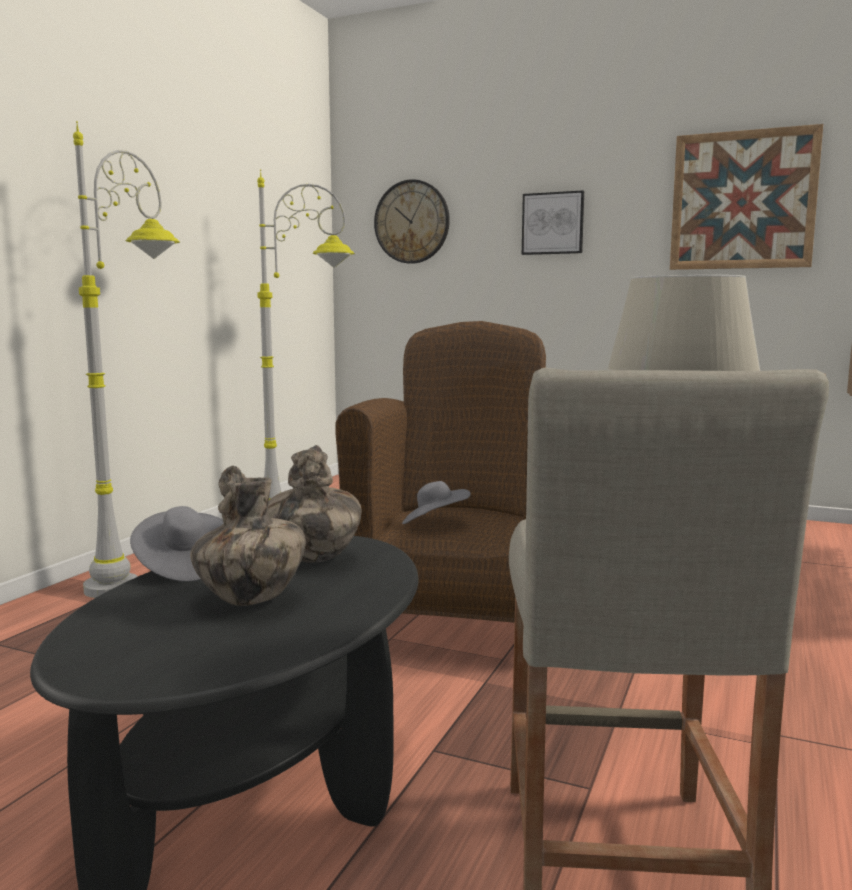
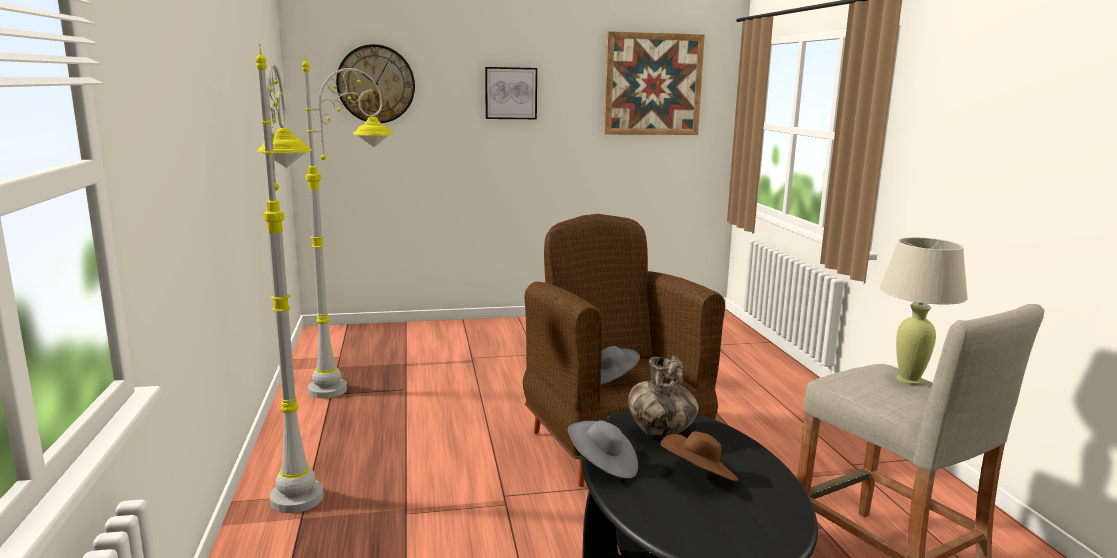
camera: 35 degrees left, 5 degrees up
vase [190,466,306,606] -> brown hat [661,431,739,481]

